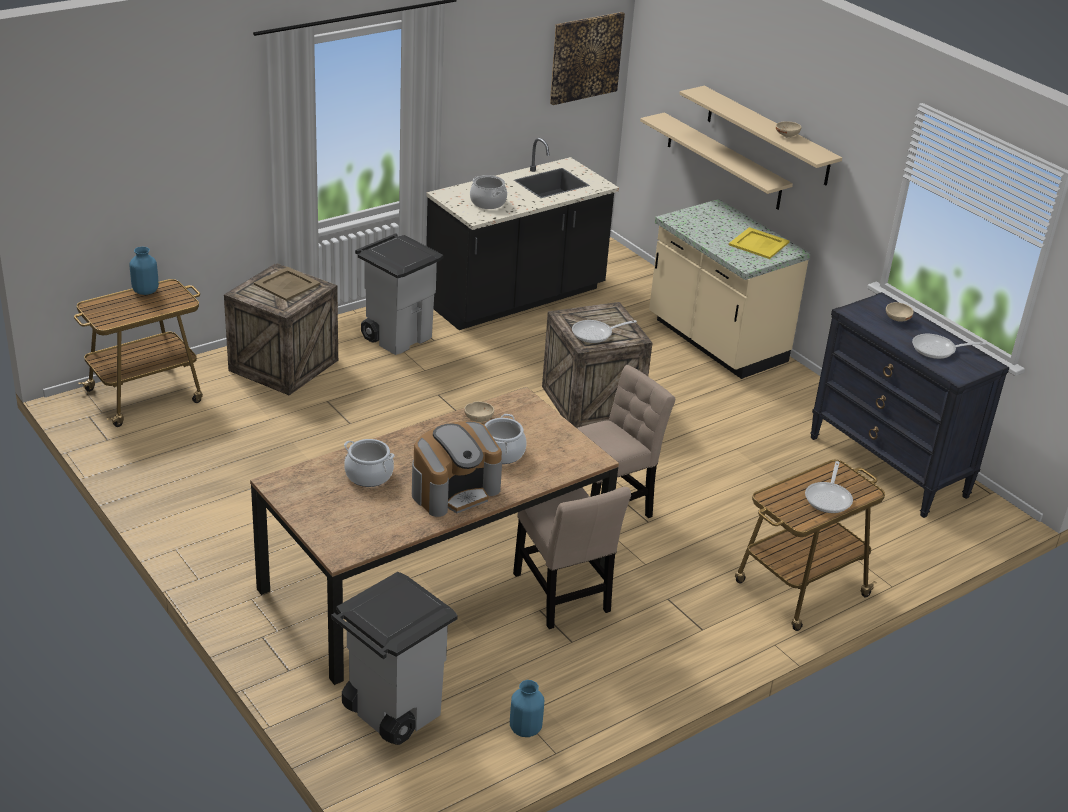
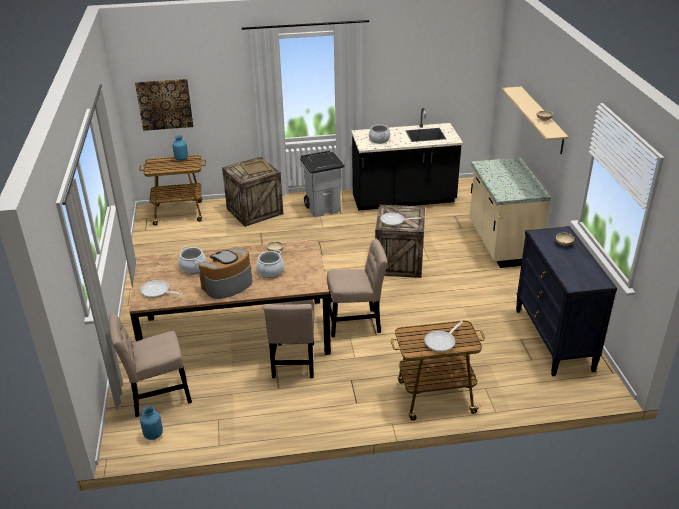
camera: 30 degrees right, 0 degrees up
grey trash can [331,572,458,745] -> beige chair [109,314,192,417]
coffee machine [412,421,502,517] -> coffee machine turned 150 degrees clockwise [199,248,252,299]
blue vase [510,680,544,737] -> blue vase moved to [140,406,163,440]
picture [550,12,625,105] -> picture moved to [135,79,193,131]
beige shelf [640,112,793,210] -> none
yellow tray [729,227,790,259] -> none
frying pan [912,334,986,359] -> frying pan moved to [140,280,183,298]

